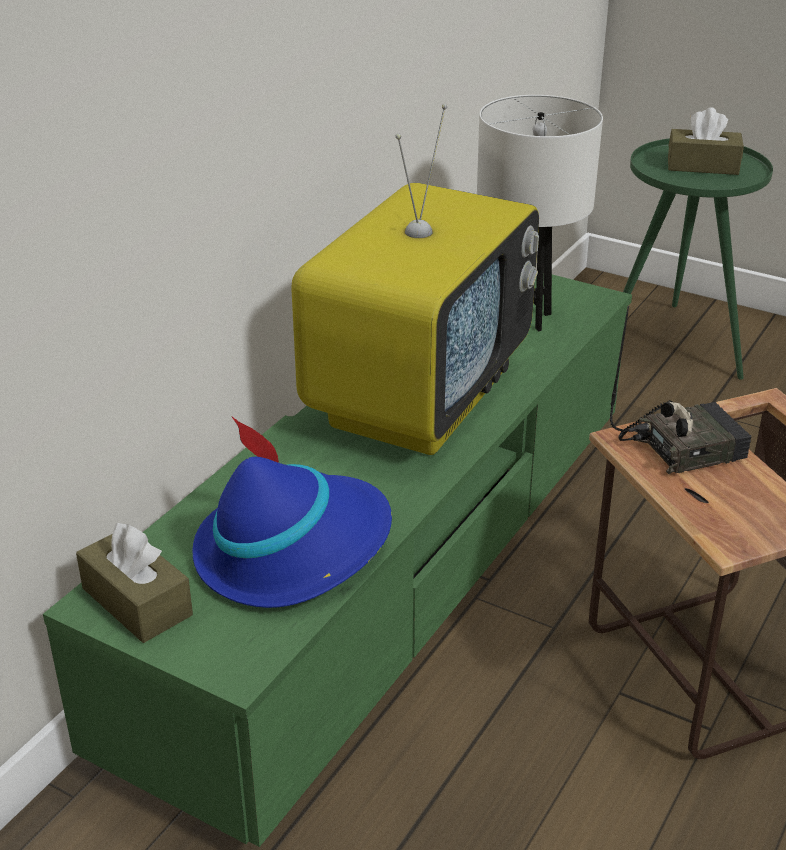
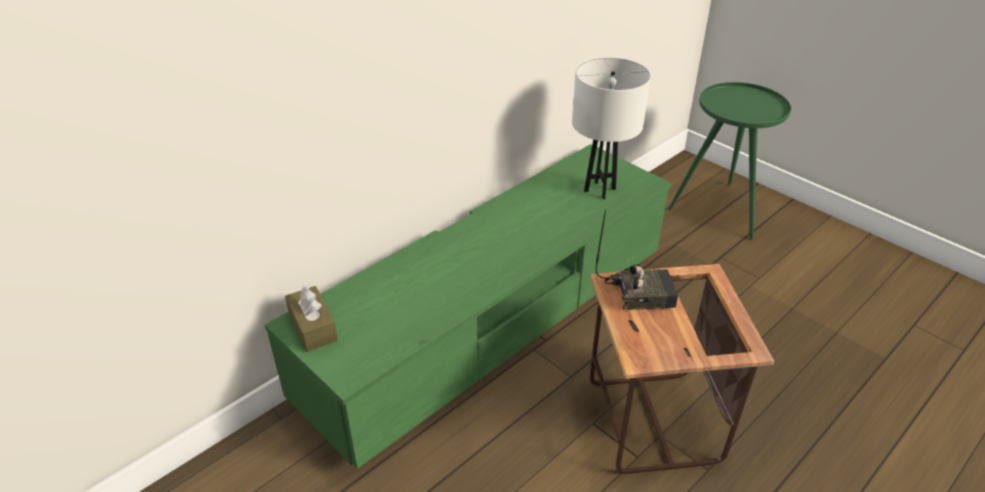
camera: 15 degrees right, 5 degrees up
blue hat [192,416,392,608] -> none
television [291,104,539,455] -> none
brown tissue box [668,107,744,175] -> none

